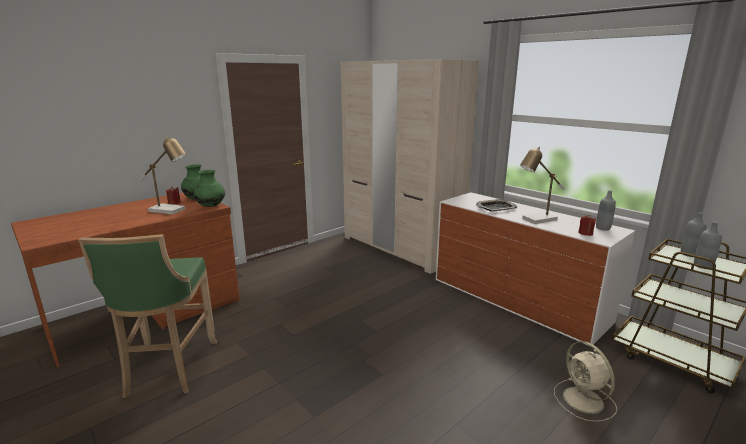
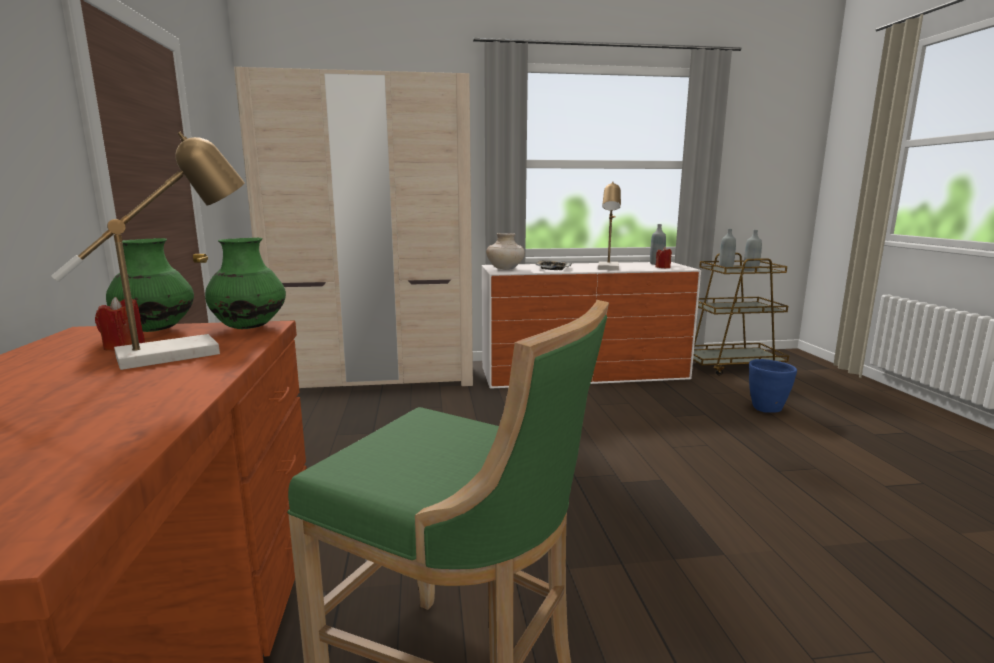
camera: 55 degrees left, 5 degrees down
beige fan [554,341,617,422] -> blue planter [749,359,797,413]
none -> beige vase [486,233,525,270]

